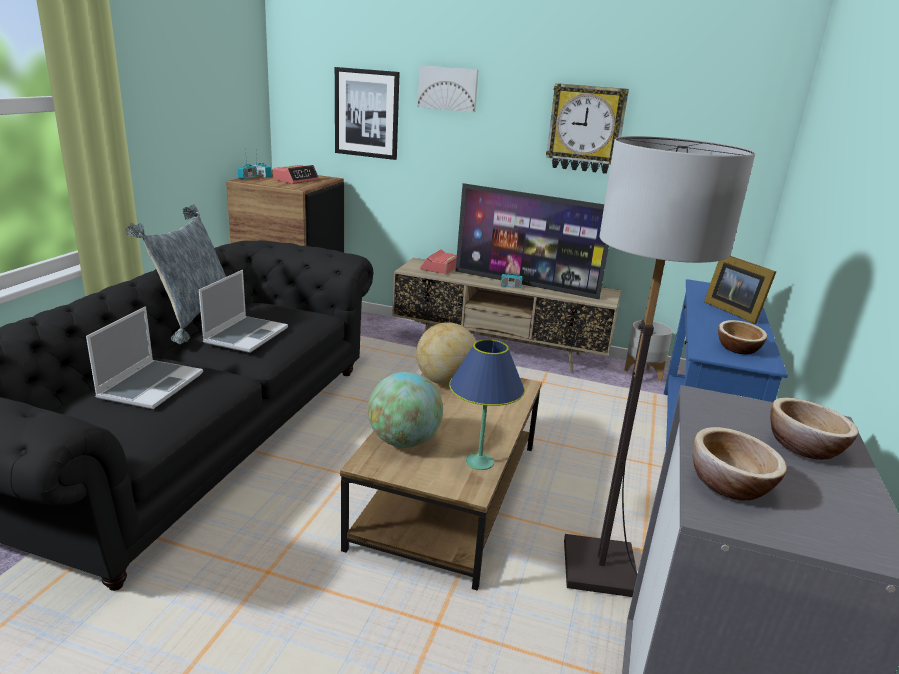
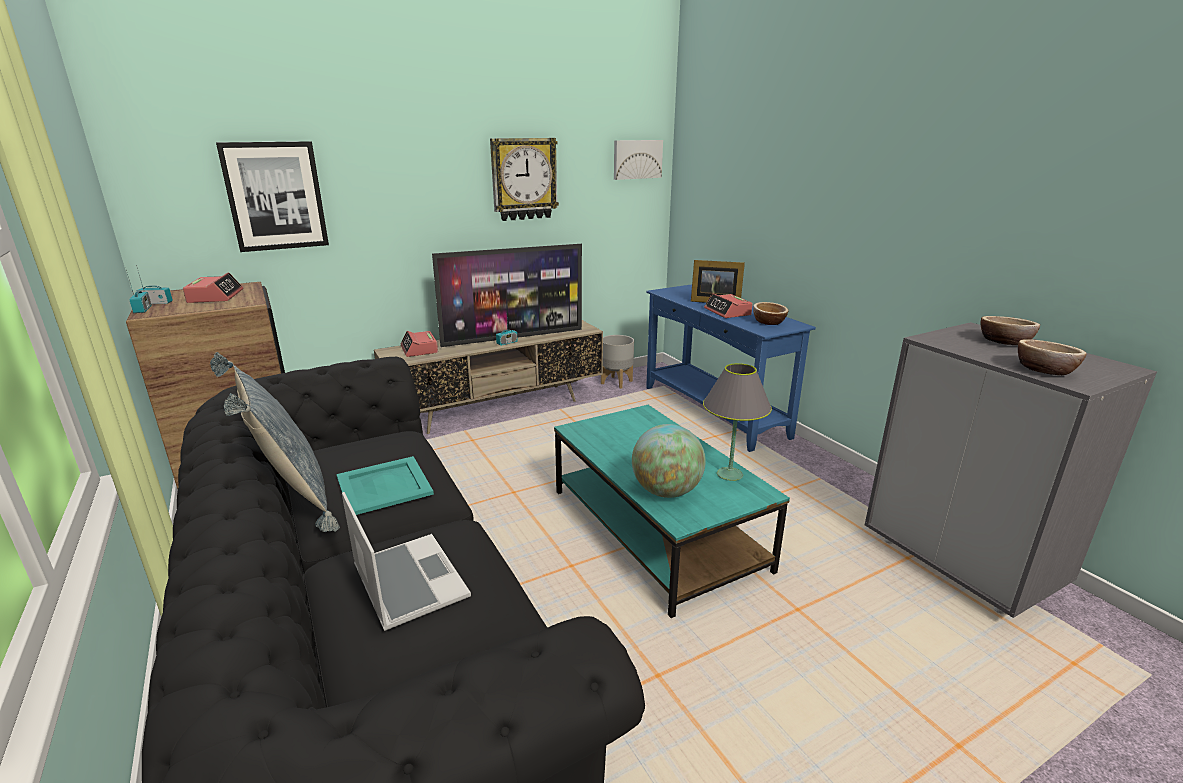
camera: 45 degrees left, 0 degrees up
laptop [199,270,288,353] -> turquoise tray [337,456,434,515]
brown coffee table [340,373,542,591] -> turquoise coffee table [554,405,790,618]
globe [416,322,476,386] -> none
picture [418,65,478,112] -> picture moved to [614,140,663,180]
blue table lamp [449,339,525,470] -> grey table lamp [703,363,772,481]
floor lamp [564,136,755,597] -> none
none -> alarm clock [704,293,753,318]

